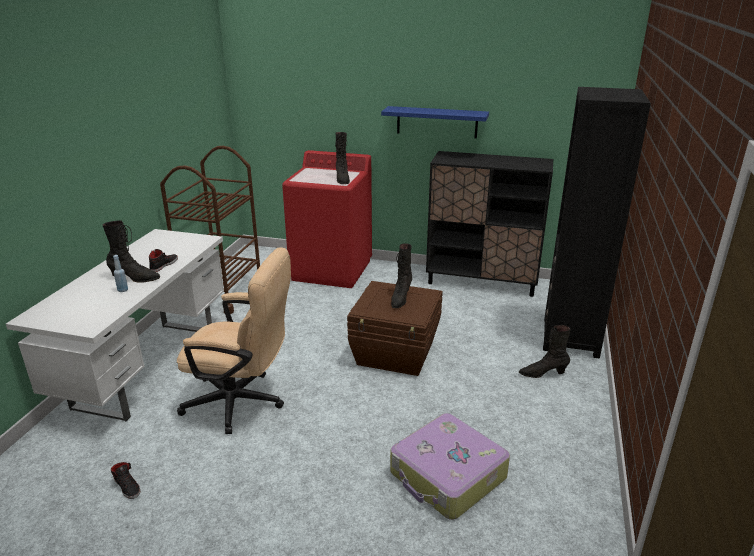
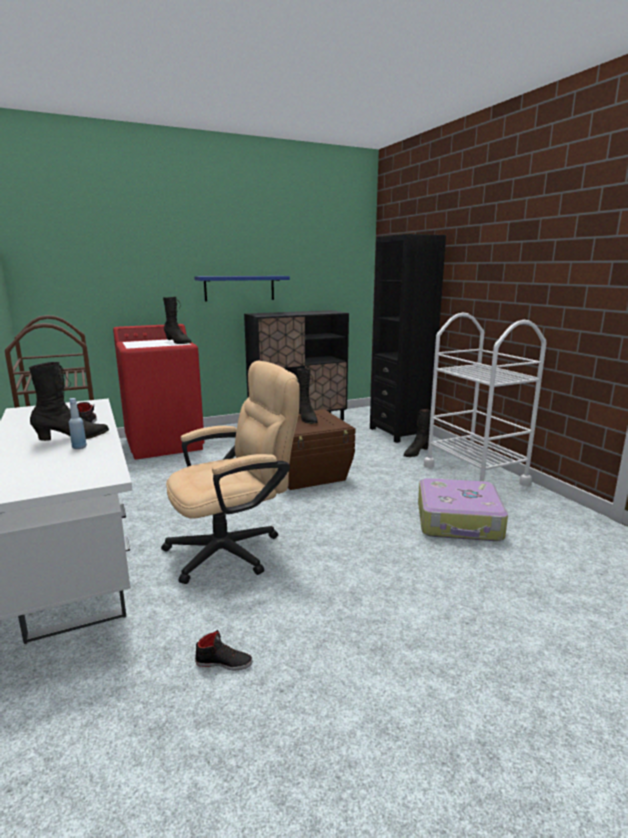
camera: 40 degrees left, 10 degrees down
none -> white cart [424,312,547,486]

